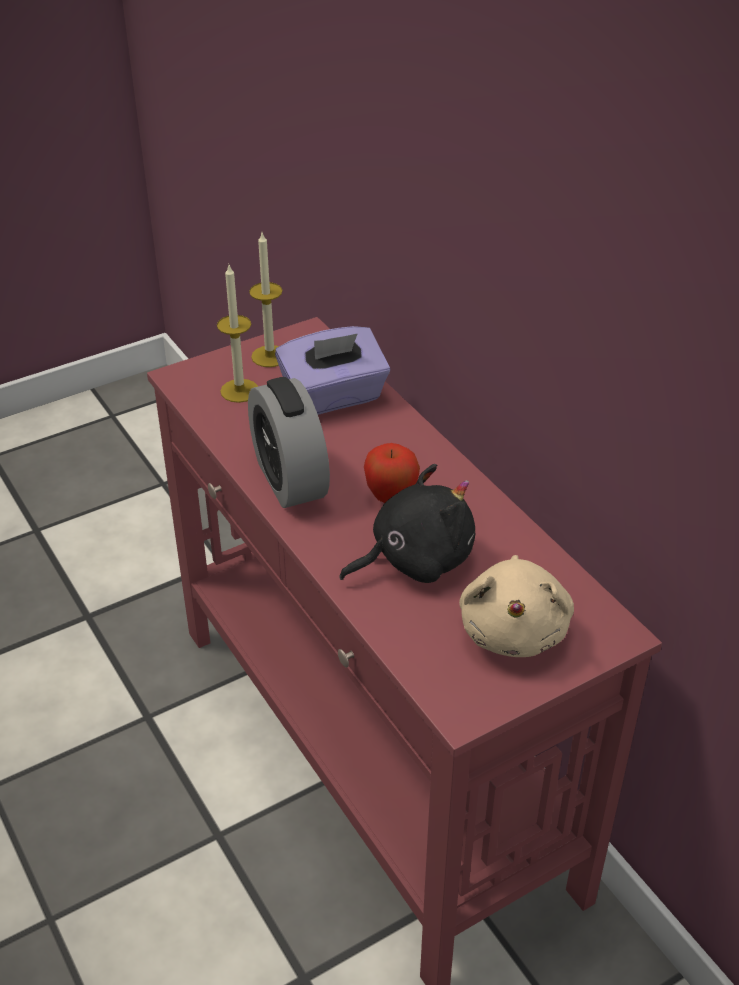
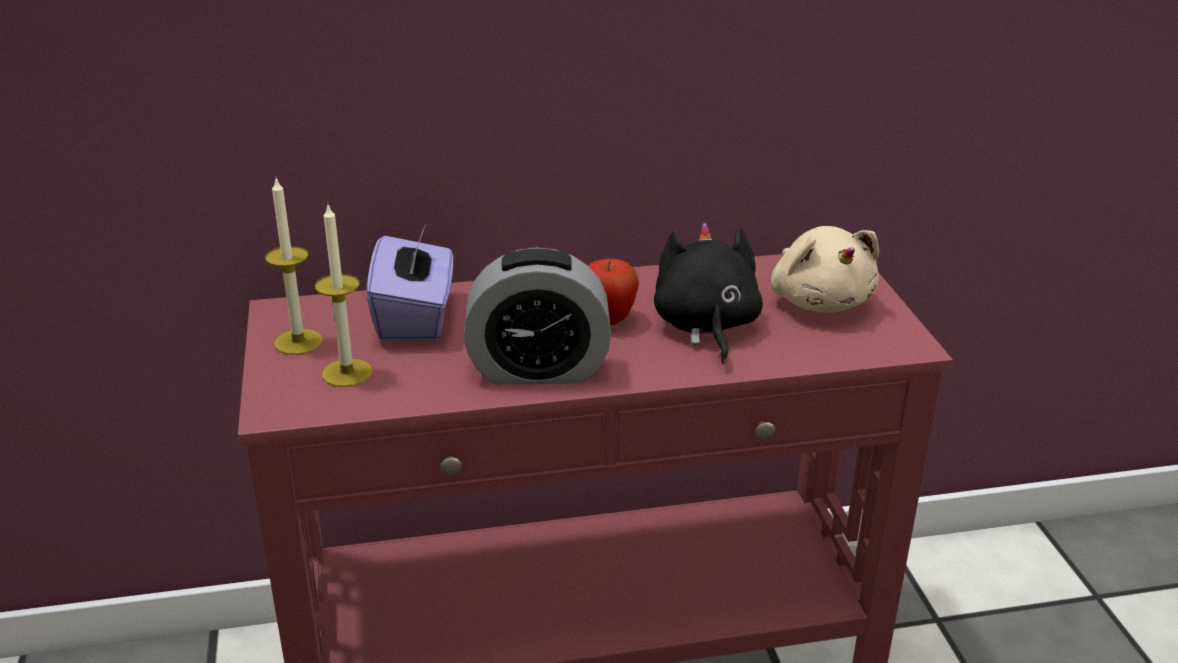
camera: 70 degrees left, 10 degrees down
beige plush toy [459,555,574,657] -> beige plush toy turned 45 degrees clockwise [771,226,879,313]

